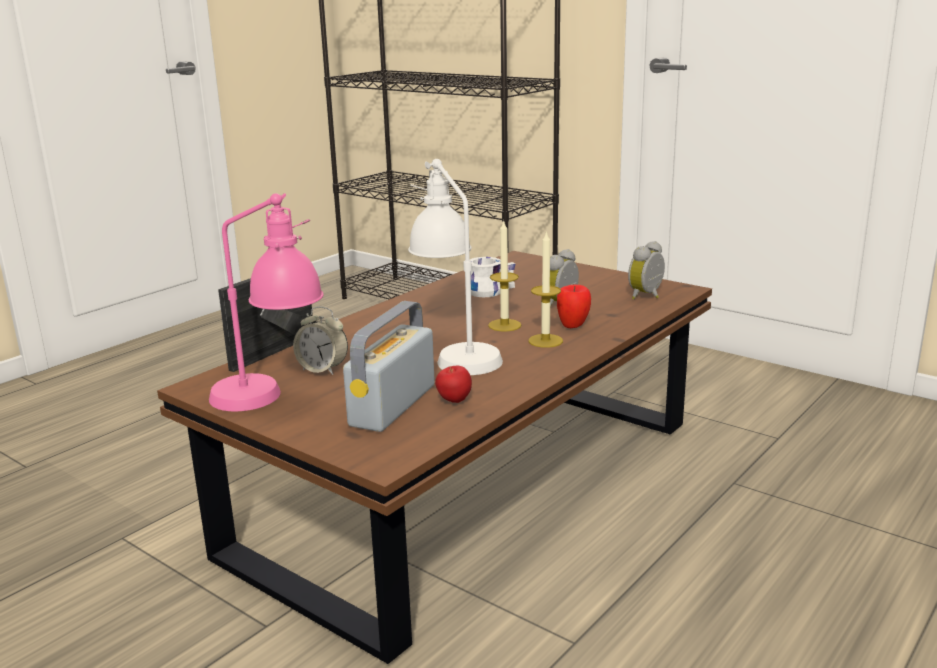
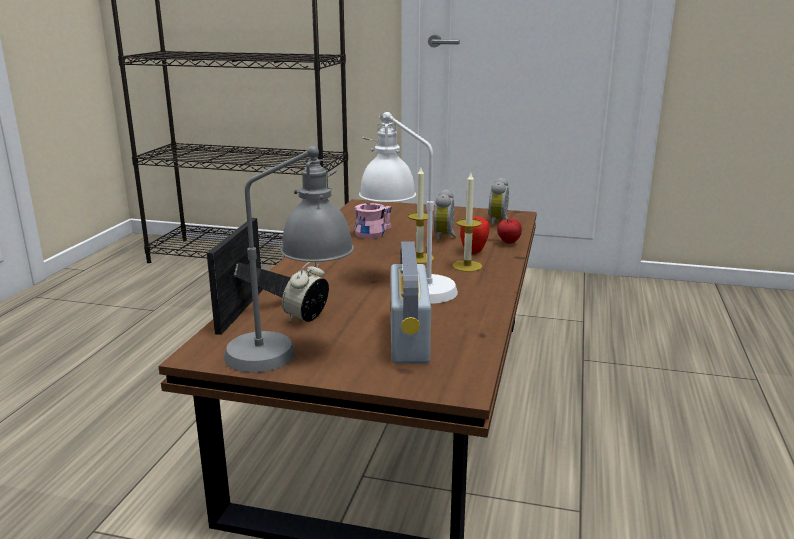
camera: 25 degrees left, 0 degrees up
pink table lamp [209,193,324,411] -> grey table lamp [224,146,354,372]
alarm clock [293,306,348,375] -> alarm clock turned 120 degrees clockwise [282,262,329,322]
apple [435,366,472,403] -> apple moved to [497,219,522,244]
white mug [470,257,515,297] -> pink mug [354,203,392,239]

